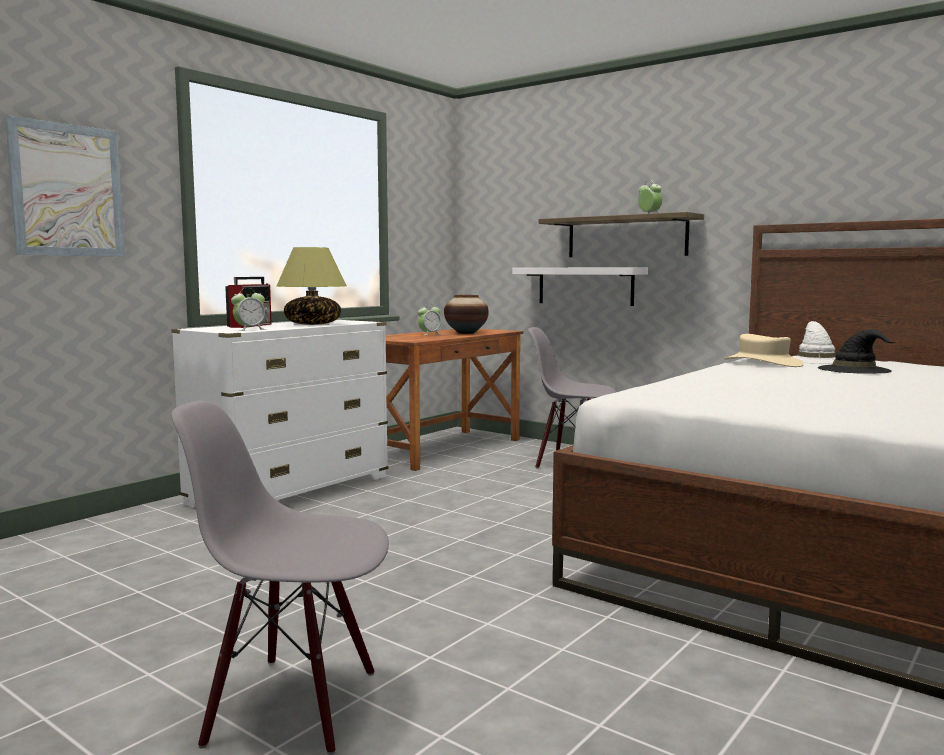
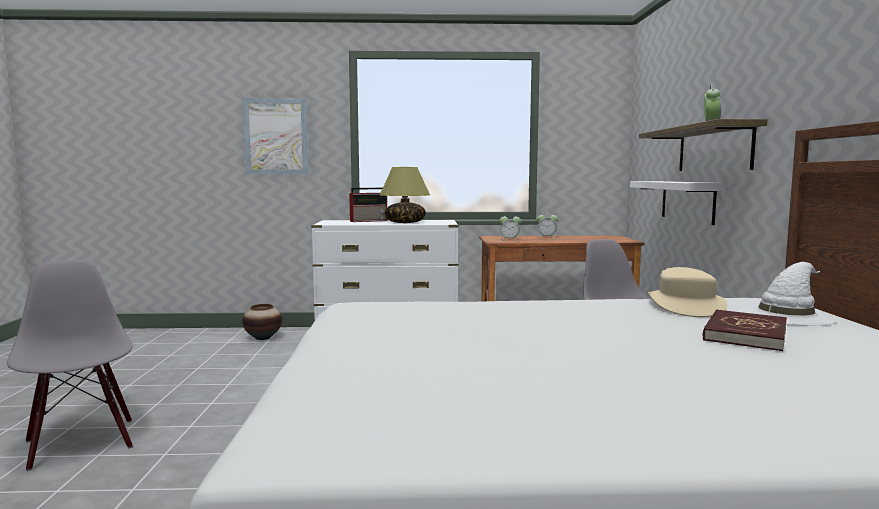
camera: 50 degrees right, 0 degrees up
alarm clock [231,288,266,331] -> alarm clock moved to [499,213,522,241]
vase [444,295,489,334] -> vase moved to [242,304,282,340]
black hat [817,329,896,374] -> red book [703,309,787,351]

